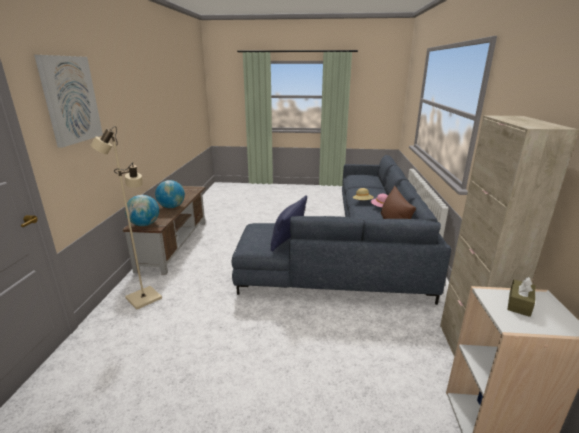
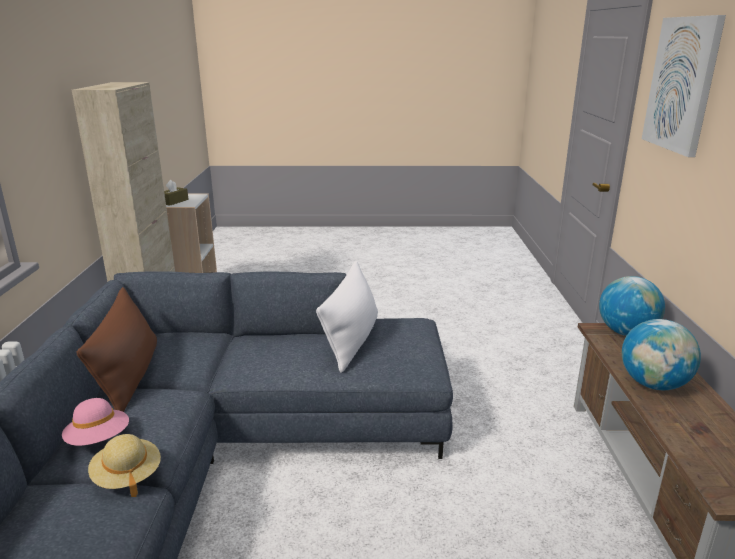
camera: 175 degrees right, 0 degrees up
beige floor lamp [90,126,162,310] -> none
blue pillow [271,195,307,252] -> white pillow [316,261,378,373]

